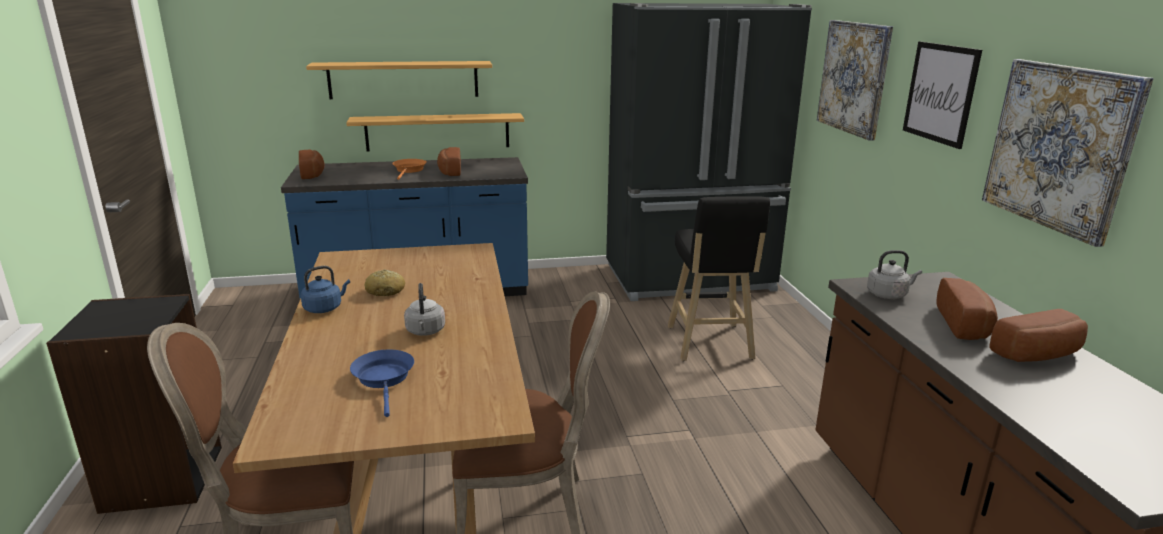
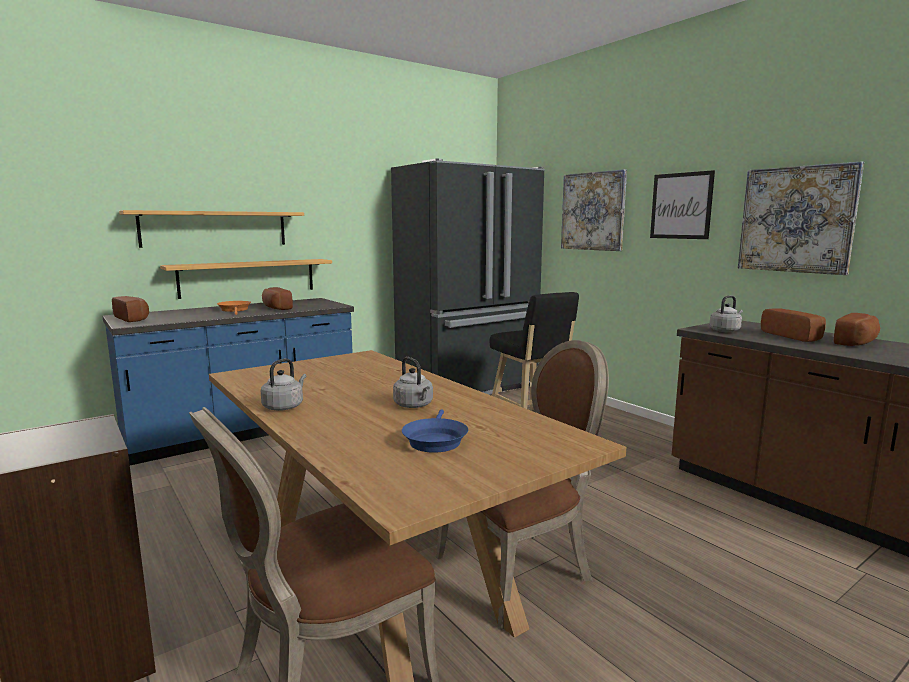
camera: 25 degrees left, 10 degrees down
blue kettle [301,266,350,313] -> grey kettle [261,358,306,411]
blue frying pan [350,350,414,417] -> blue frying pan turned 135 degrees counterclockwise [402,409,468,453]
bread [365,269,405,296] -> none

